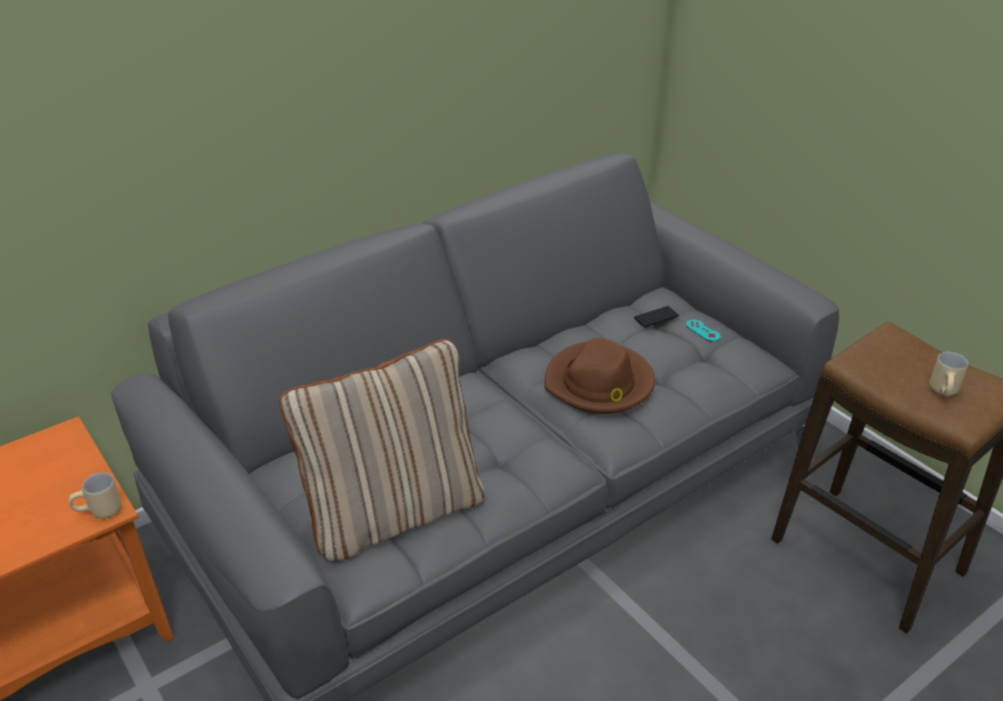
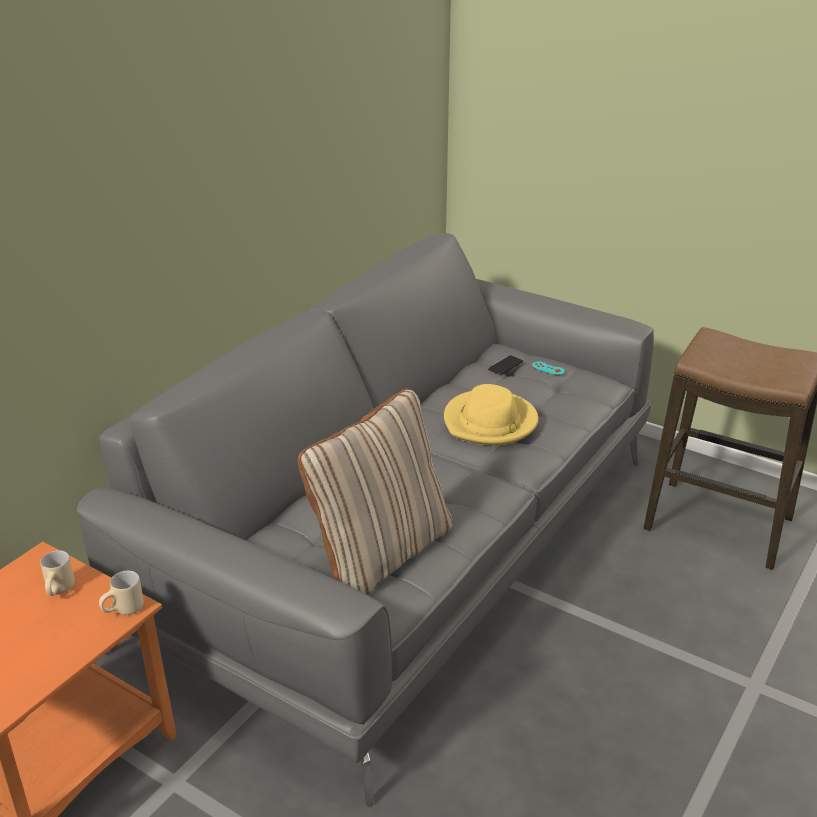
camera: 20 degrees left, 5 degrees down
brown hat [544,338,655,414] -> yellow hat [444,384,538,446]
beige mug [929,352,968,397] -> beige mug moved to [40,550,75,596]

